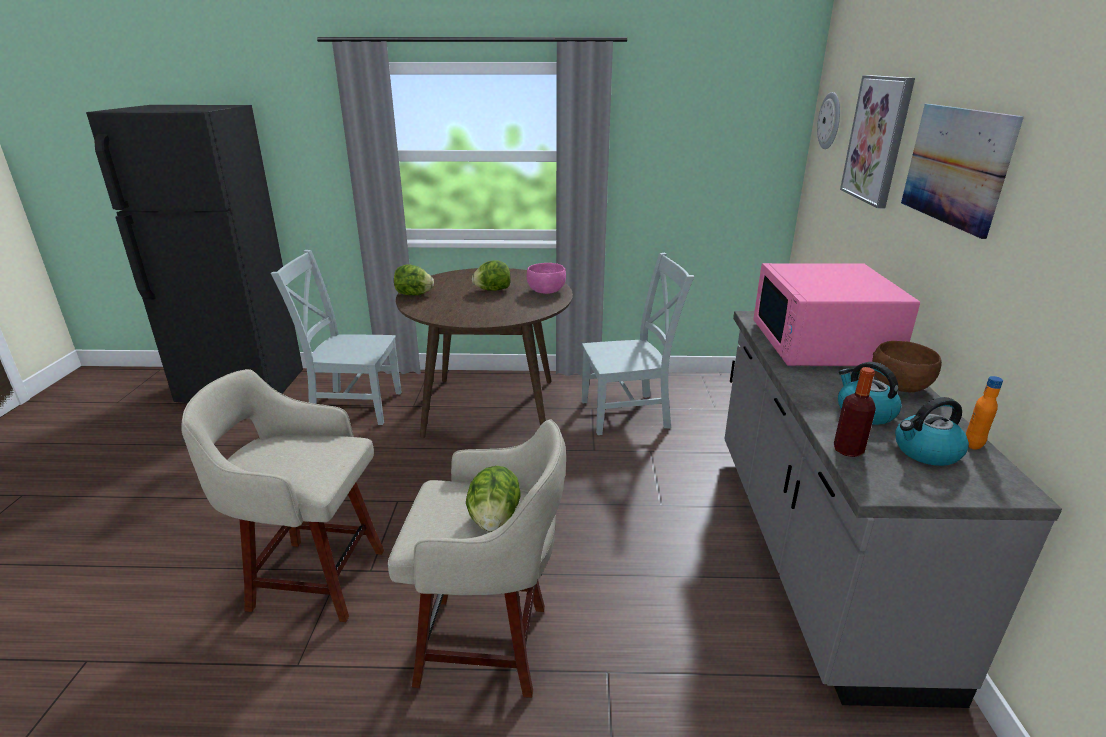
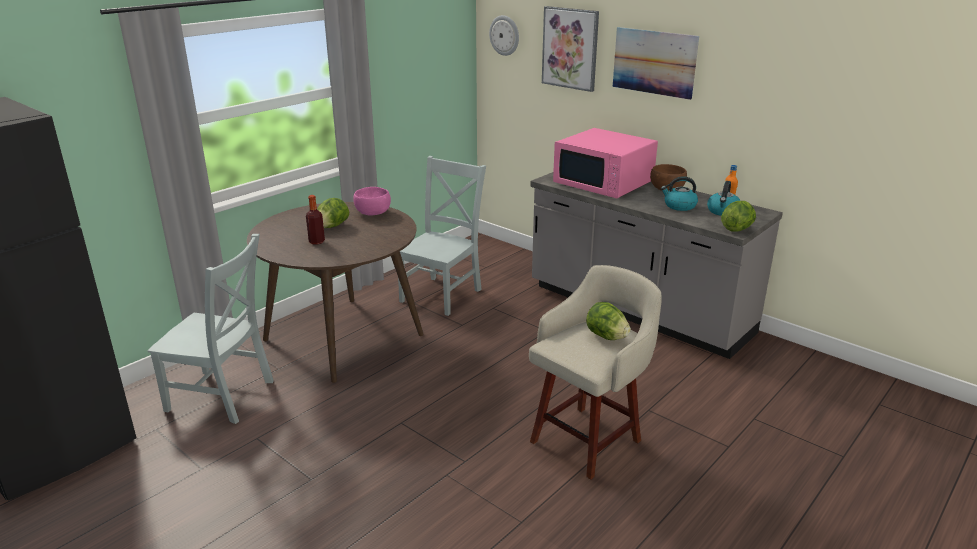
camera: 50 degrees left, 0 degrees up
beige stool [181,369,384,622] -> none
grey chair [271,250,402,425] -> grey chair turned 120 degrees counterclockwise [147,234,274,424]
lettuce [394,264,434,295] -> lettuce moved to [721,201,756,231]
bottle [834,367,876,457] -> bottle moved to [306,195,325,245]

